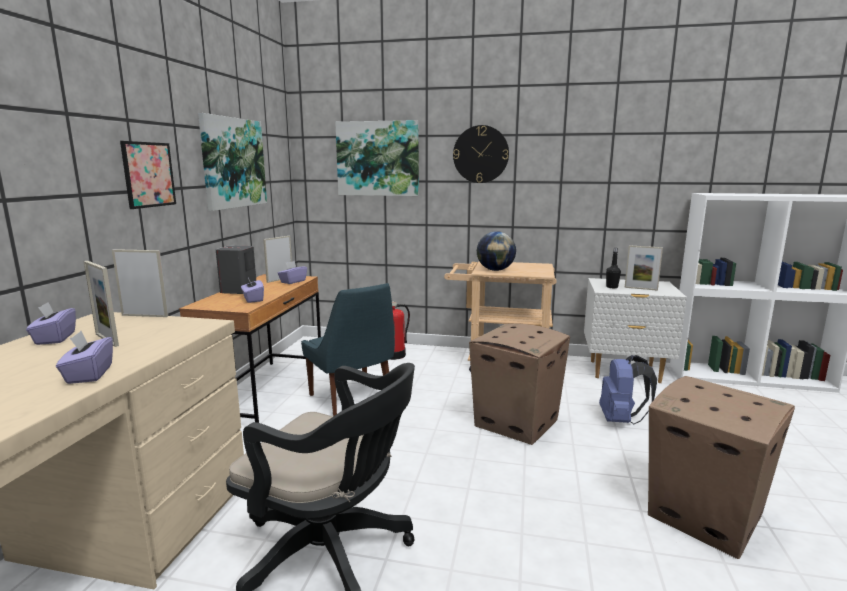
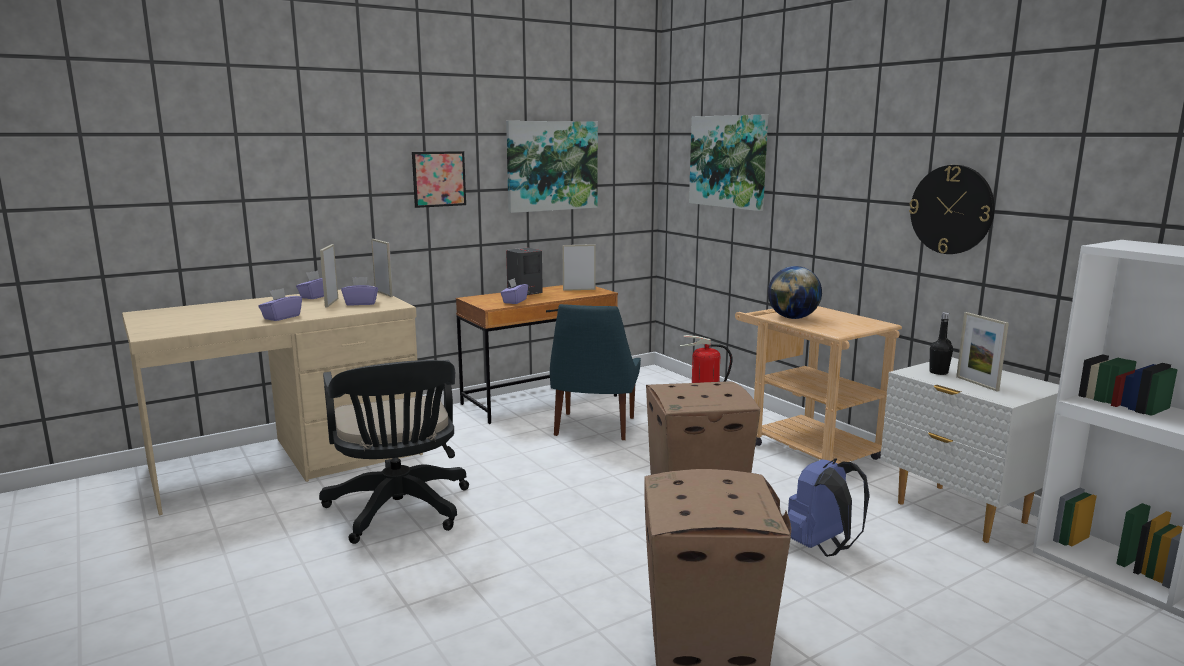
camera: 45 degrees right, 0 degrees up
purple tissue box [277,261,307,284] -> purple tissue box moved to [341,277,378,306]
wall clock [453,125,509,183] -> wall clock moved to [909,165,995,254]

